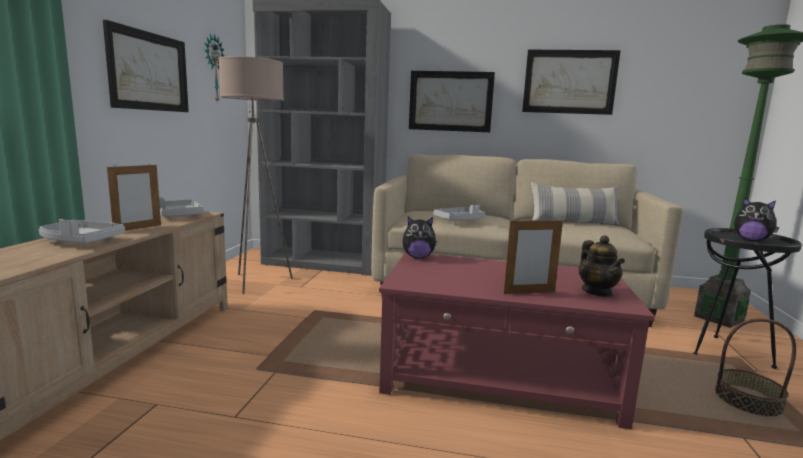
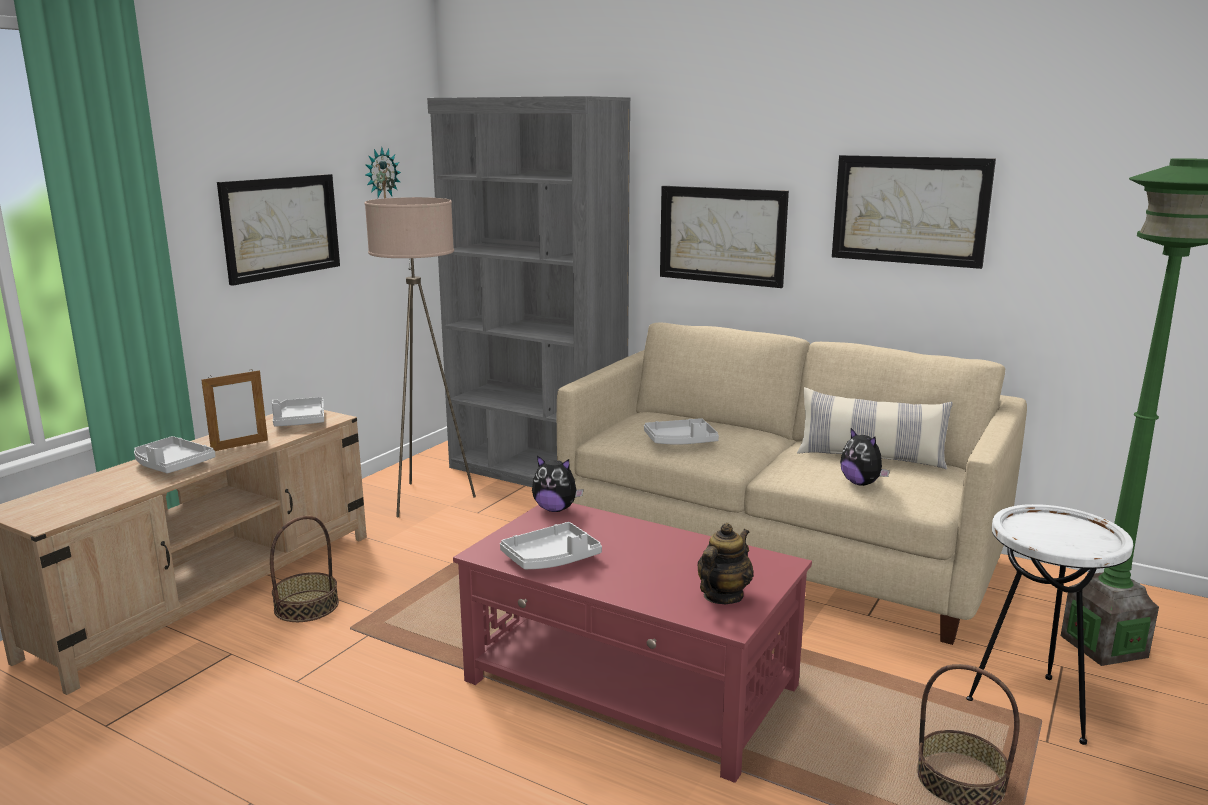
camera: 20 degrees right, 5 degrees up
picture frame [503,219,563,294] -> none
teapot [579,235,625,297] -> teapot turned 150 degrees counterclockwise [697,523,754,604]
black side table [693,228,802,369] -> white side table [966,504,1133,745]
plush toy [734,197,779,241] -> plush toy moved to [840,428,890,486]
none -> basket [270,516,339,622]
none -> grey tray [500,522,602,569]

